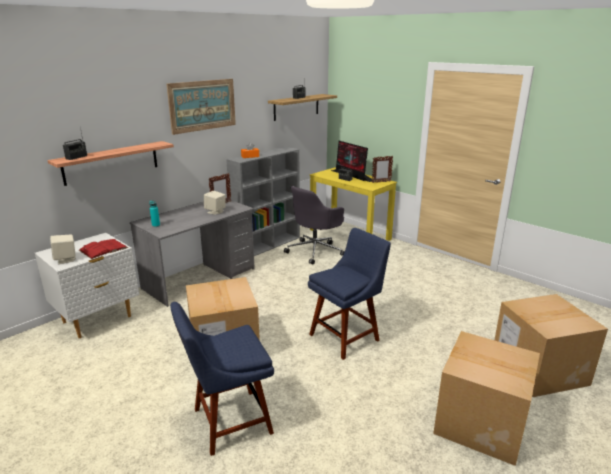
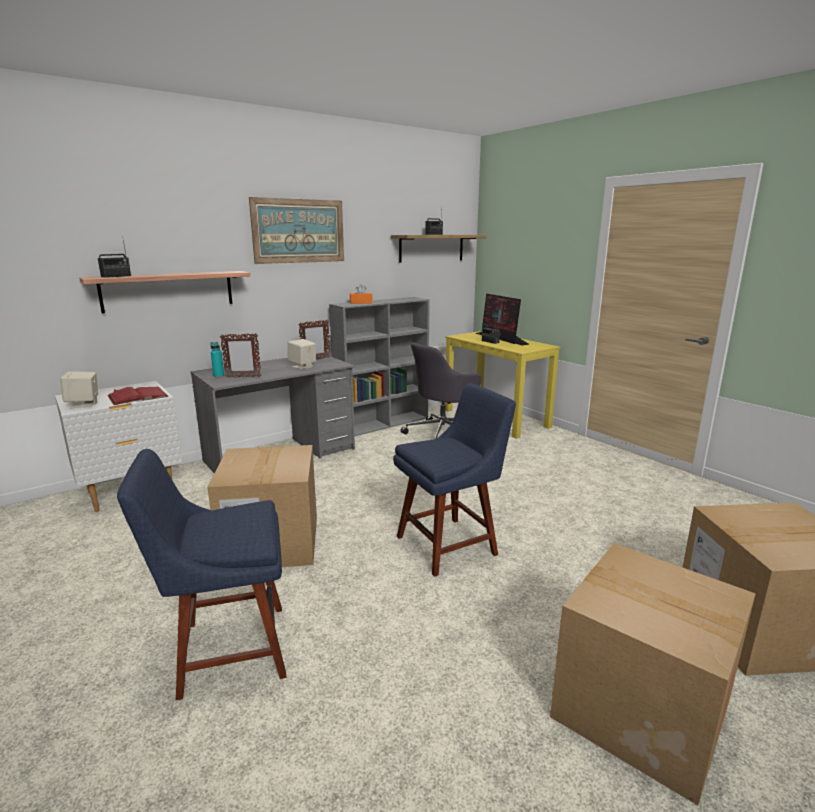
camera: 10 degrees right, 5 degrees down
picture frame [372,156,393,183] -> picture frame moved to [220,333,261,378]

